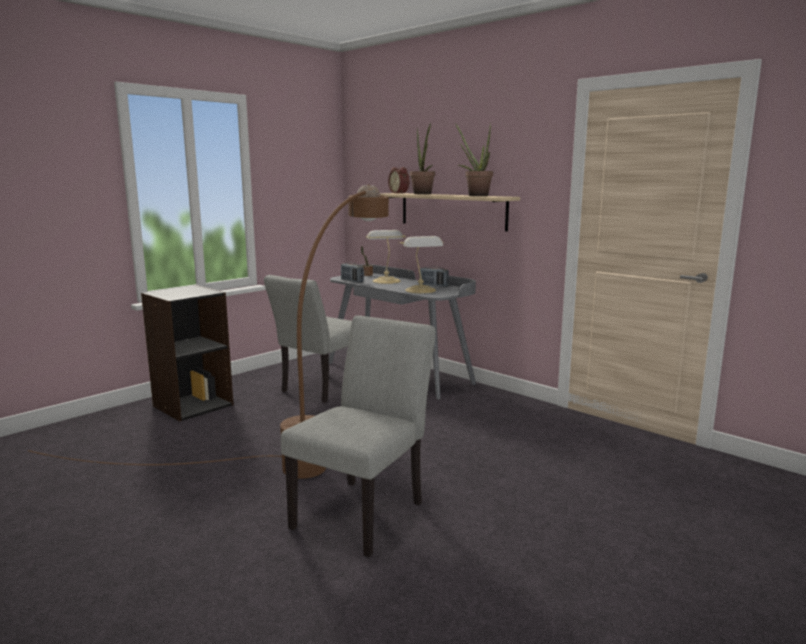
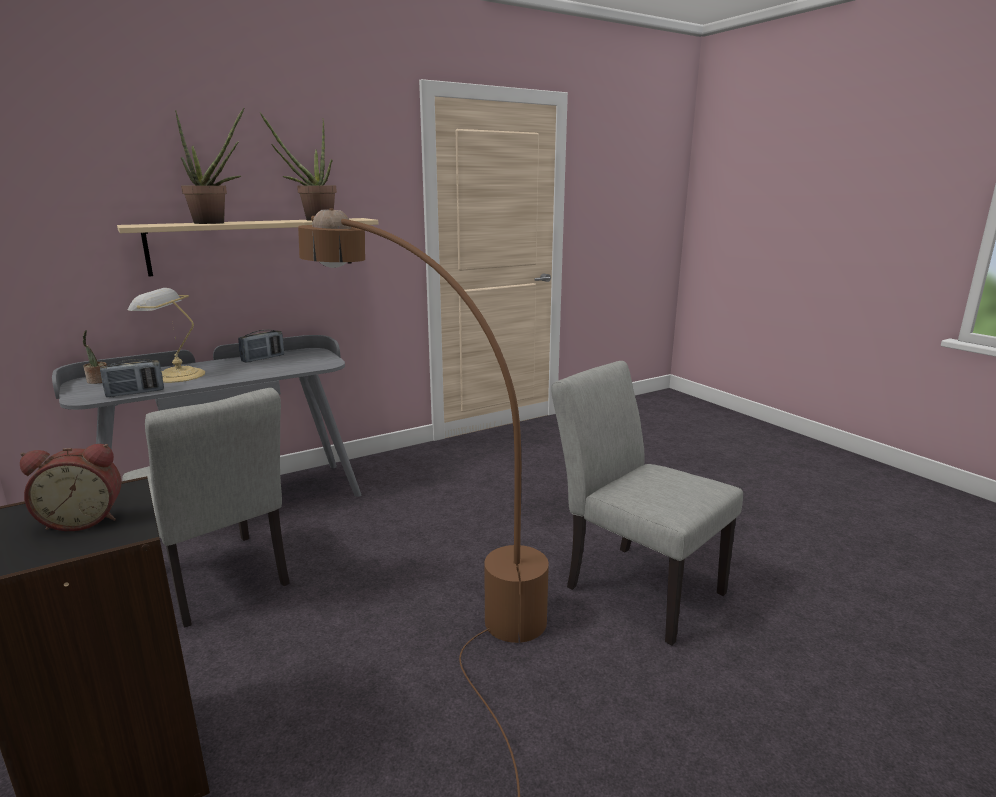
camera: 75 degrees left, 5 degrees up
alarm clock [388,167,409,193] -> alarm clock moved to [20,444,121,531]
table lamp [400,236,444,293] -> none

